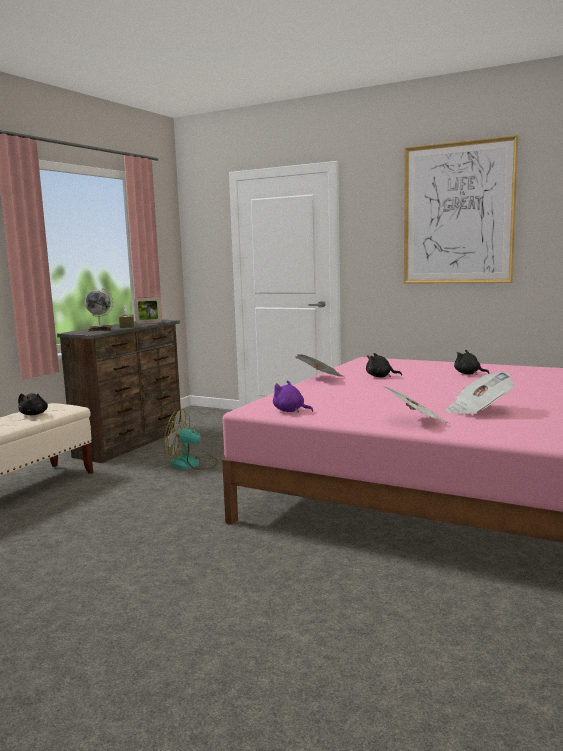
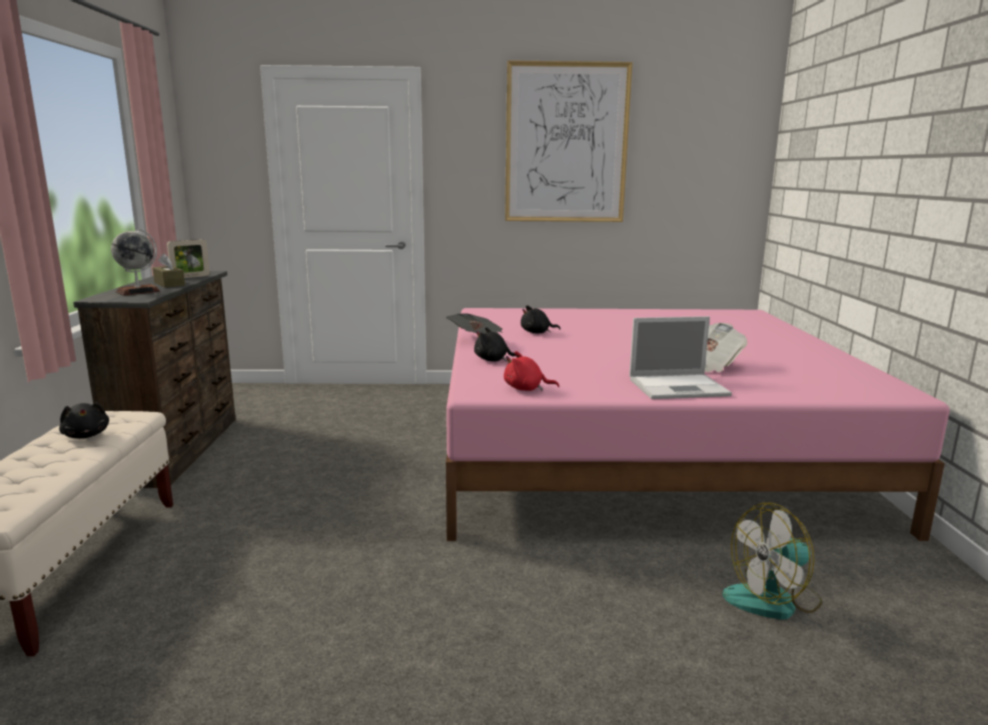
camera: 30 degrees left, 5 degrees up
fan [164,409,218,470] -> fan moved to [722,503,822,619]
purple plush toy [273,380,313,413] -> red plush toy [504,351,559,391]
newspaper [382,386,449,423] -> laptop [629,316,732,399]
black plush toy [454,350,490,375] -> black plush toy moved to [474,327,516,362]

